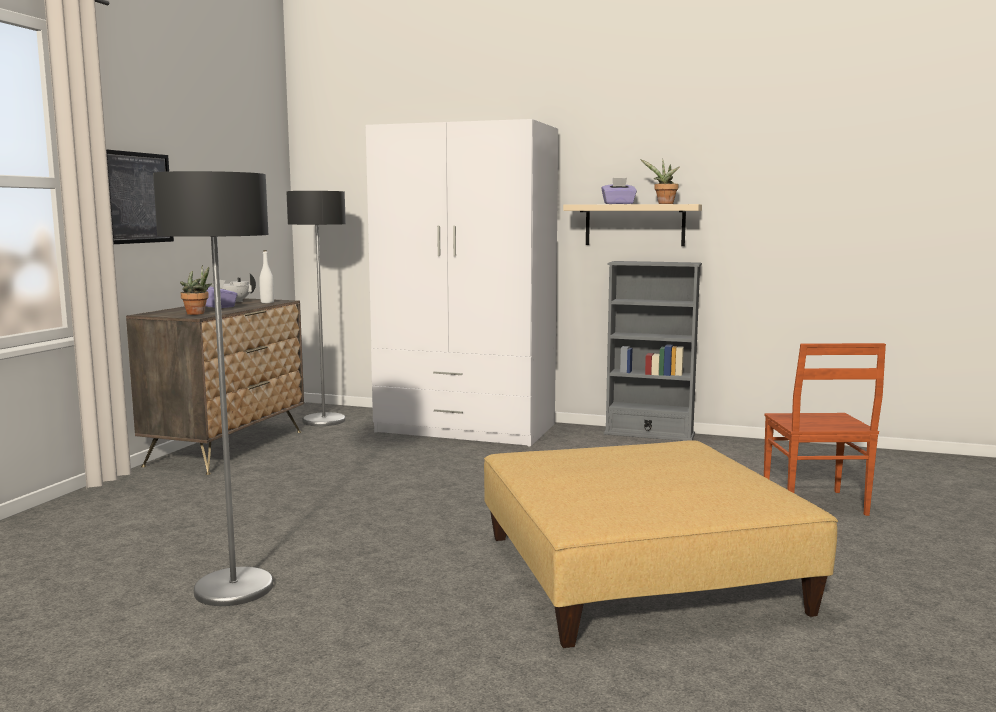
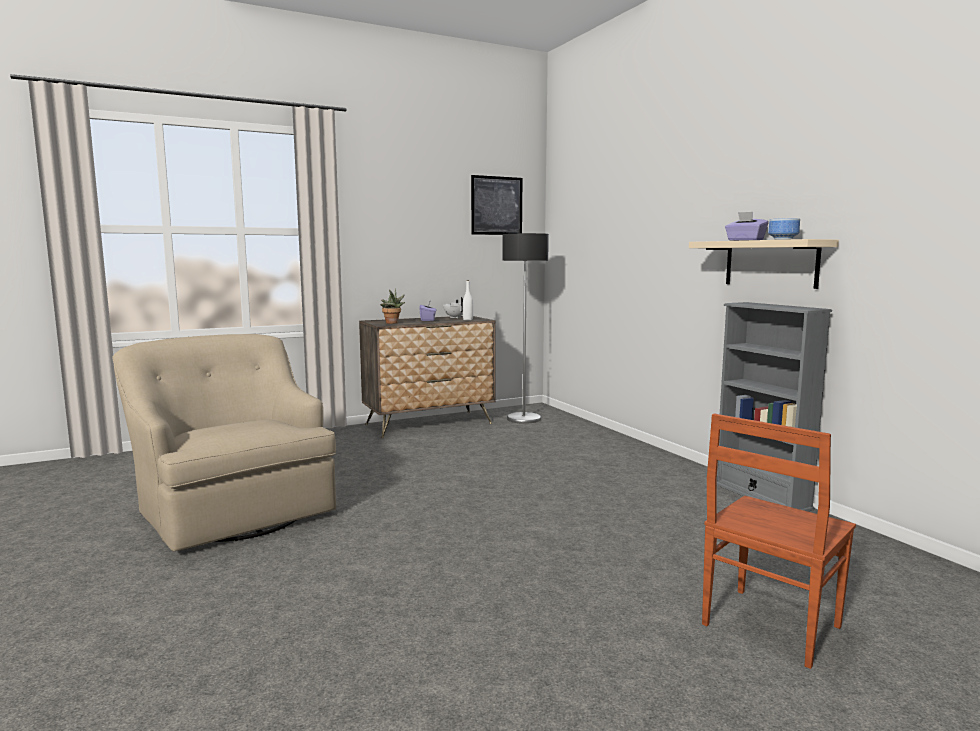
camera: 45 degrees right, 0 degrees up
picture [106,149,174,244] -> picture moved to [471,175,522,235]
floor lamp [153,171,273,606] -> beige armchair [112,334,336,551]
white wardrobe [366,119,558,447] -> none
beige ottoman [484,440,838,648] -> none
potted plant [640,159,680,204] -> bowl [768,218,800,240]

